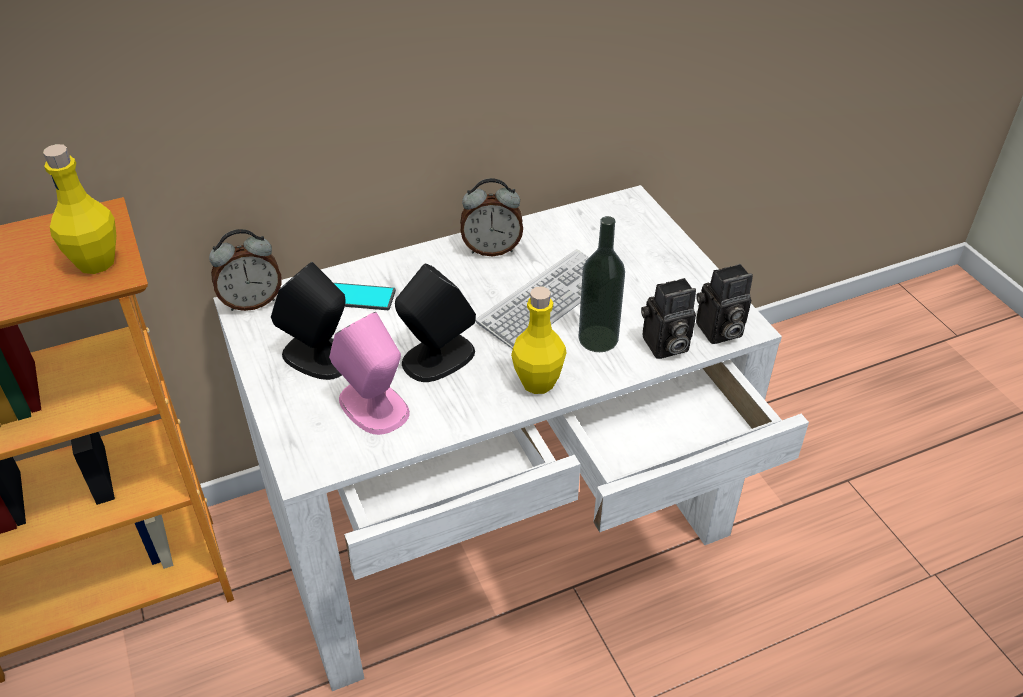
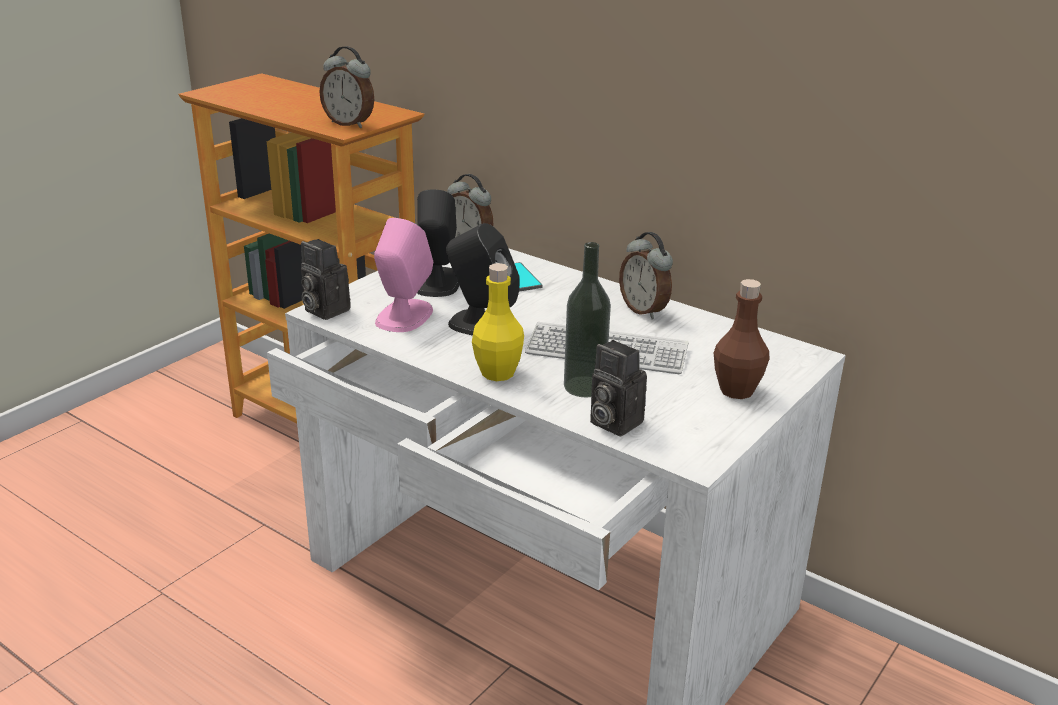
camera: 60 degrees right, 15 degrees down
yellow bottle [43,144,117,274] -> alarm clock [319,46,374,128]
camera [696,264,753,344] -> camera moved to [301,239,351,320]
none -> brown bottle [714,279,769,399]

